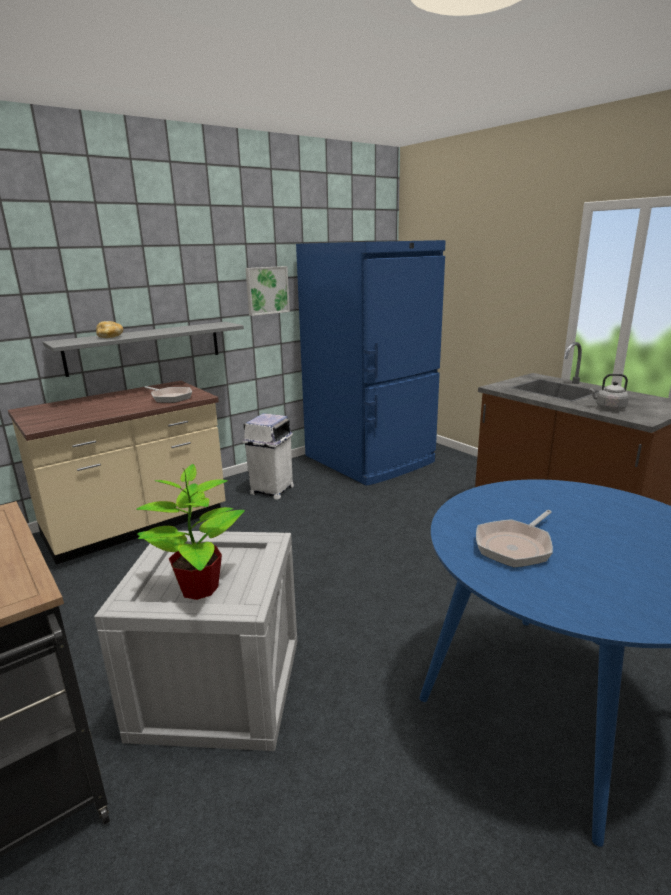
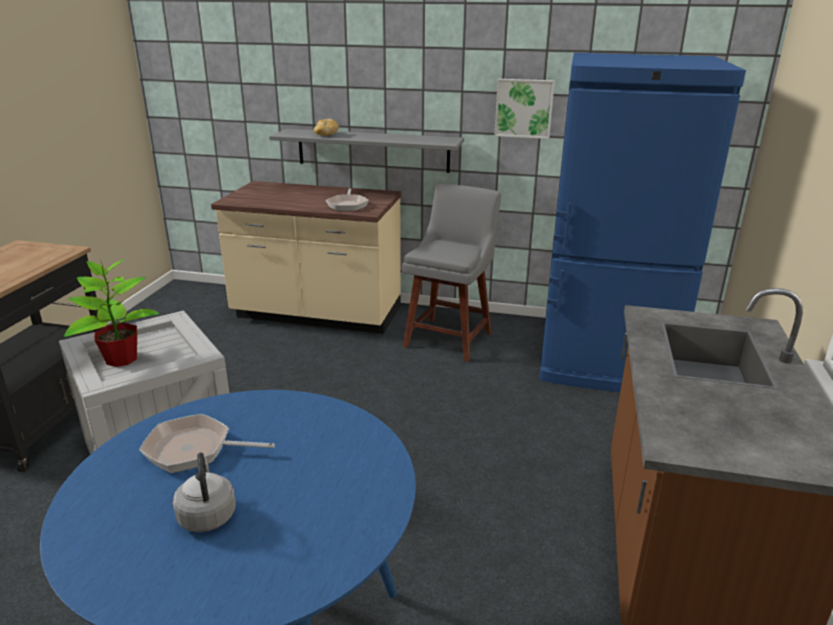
camera: 50 degrees right, 5 degrees up
white trash can [242,413,294,499] -> grey stool [402,184,501,362]
grey kettle [589,374,629,410] -> grey kettle moved to [173,453,236,532]

